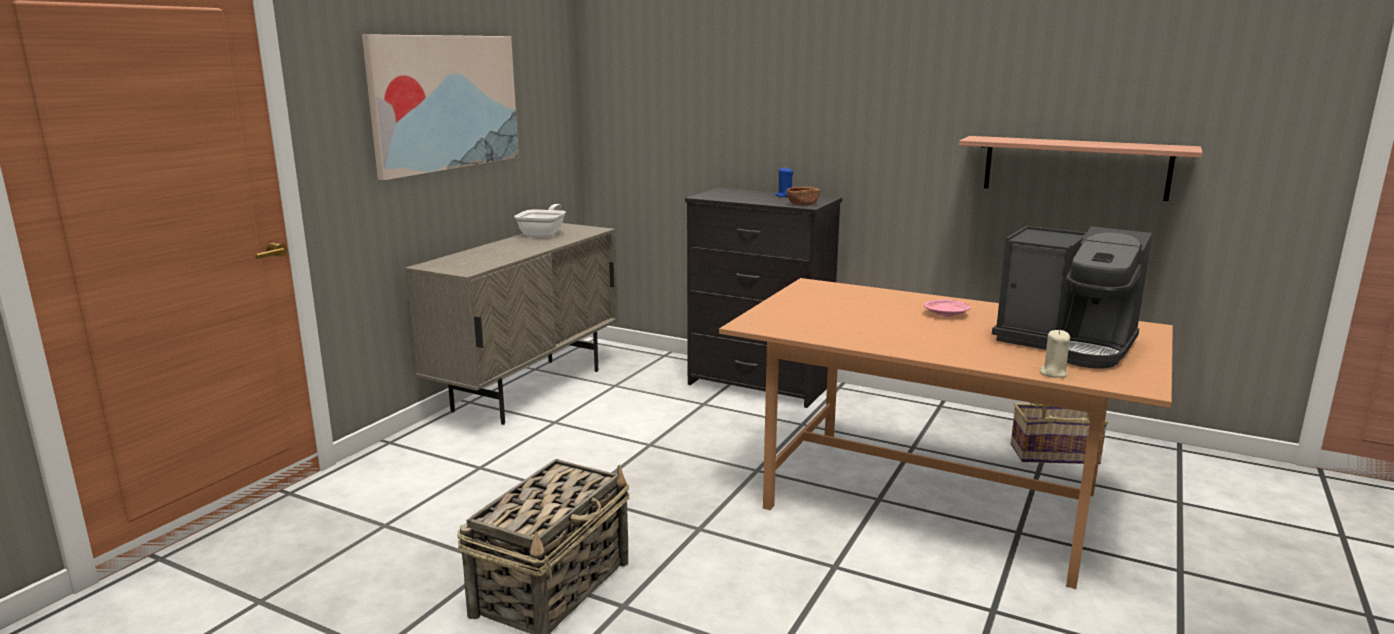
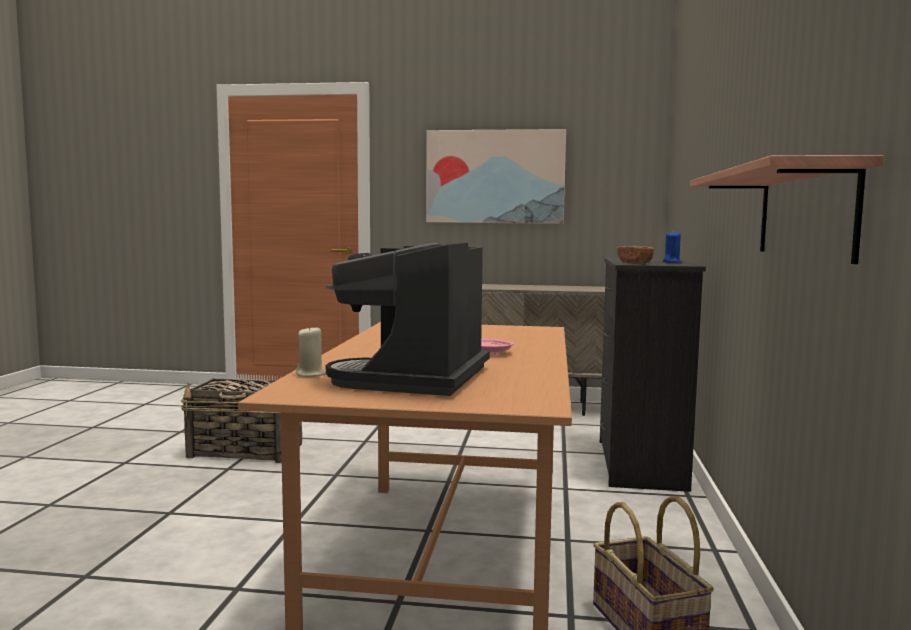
camera: 70 degrees right, 10 degrees down
frying pan [514,204,566,238] -> none

